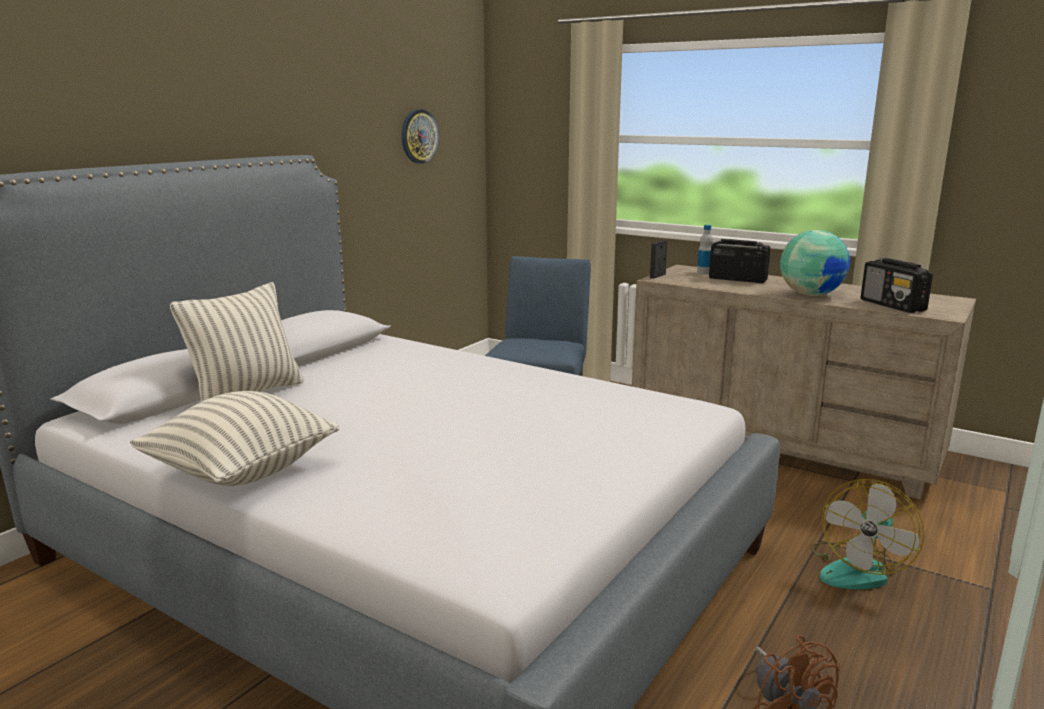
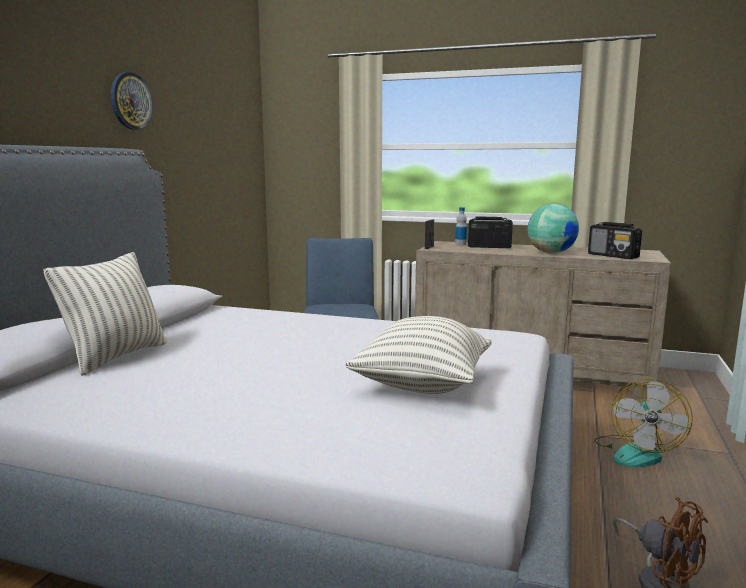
camera: 15 degrees left, 5 degrees down
pillow [130,391,339,486] -> pillow moved to [346,316,492,394]
wall clock [402,109,439,164] -> wall clock moved to [111,72,153,130]

